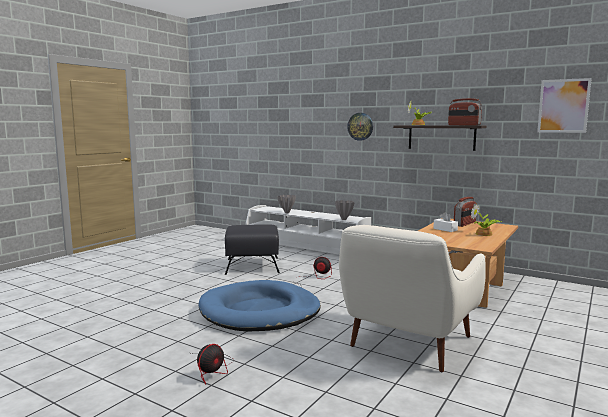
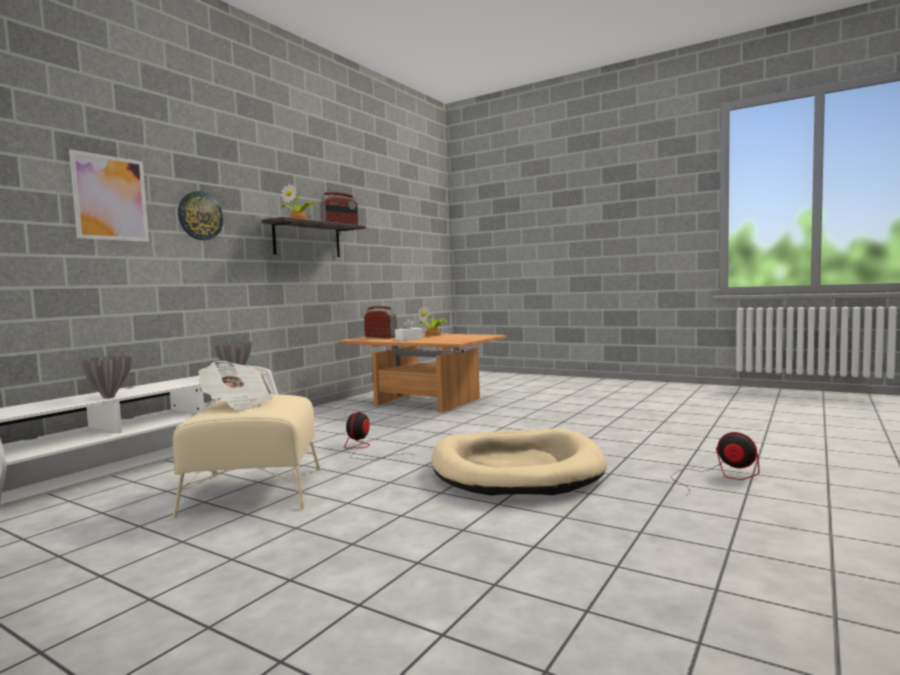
camera: 90 degrees left, 5 degrees down
blue dog bed [199,280,321,332] -> beige dog bed [432,428,607,496]
black ottoman [225,224,280,275] -> beige ottoman [172,395,321,518]
white armchair [339,225,486,372] -> none
picture [537,78,592,133] -> picture moved to [69,149,149,242]
none -> newspaper [198,361,273,410]

